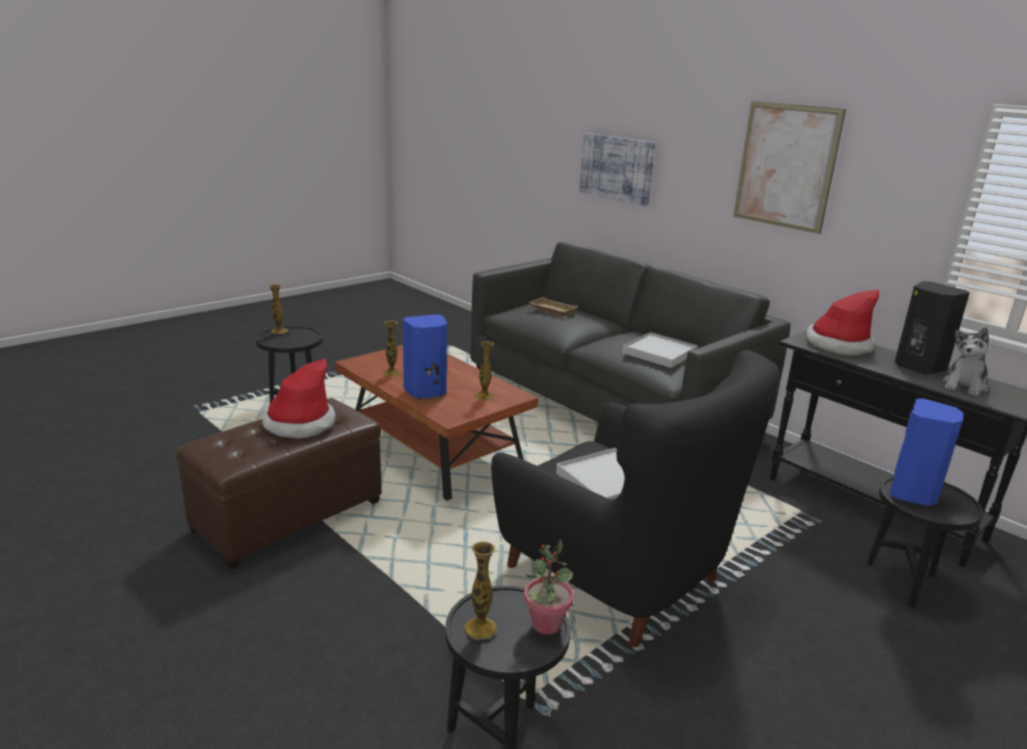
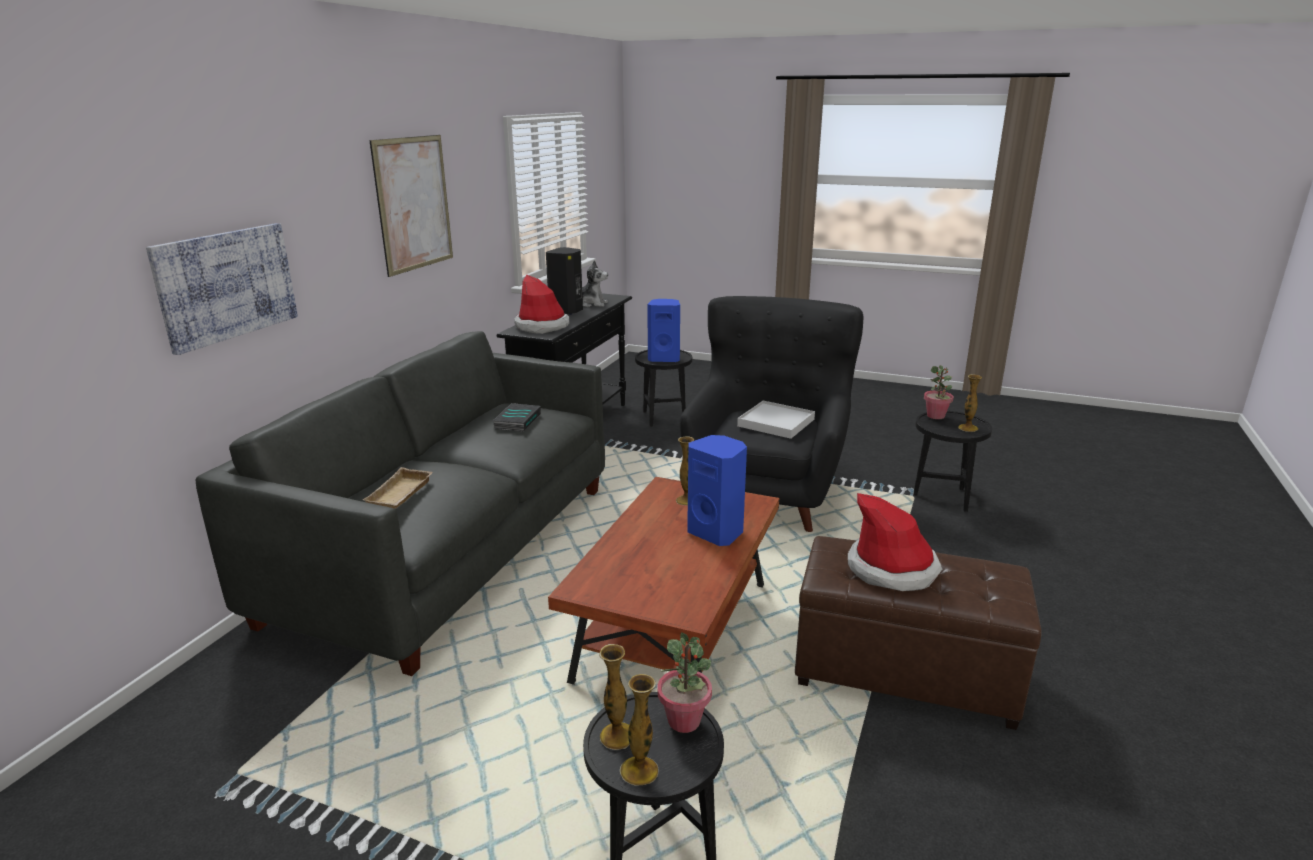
camera: 115 degrees left, 0 degrees up
vase [383,320,401,377] -> vase moved to [599,644,630,750]
white tray [622,332,698,368] -> book [493,403,541,432]
none -> potted plant [657,632,712,733]

